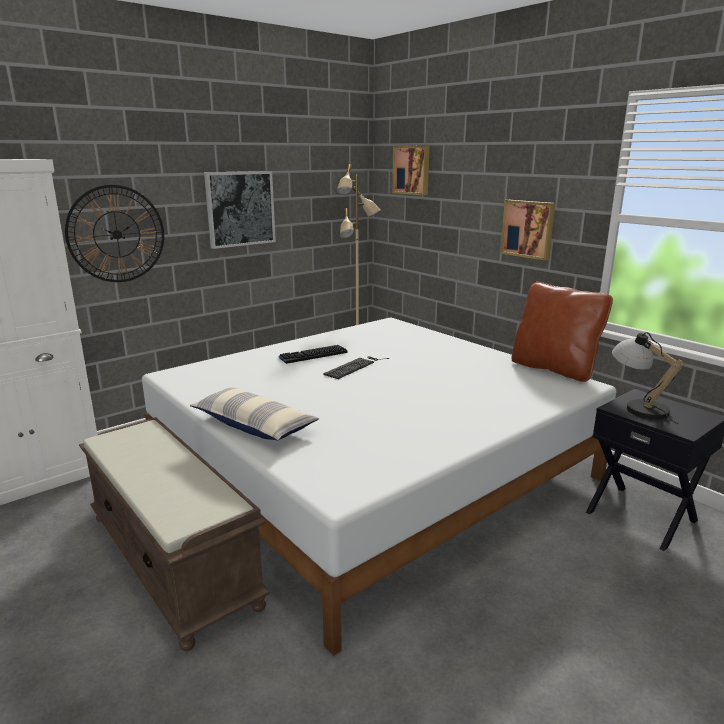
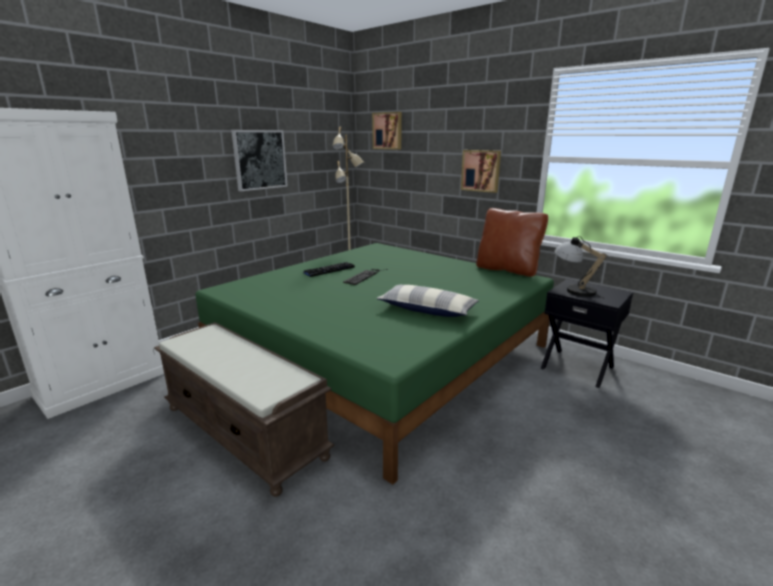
camera: 10 degrees left, 0 degrees up
wall clock [65,185,164,282] -> none
white bed [142,318,616,656] -> green bed [195,243,554,484]
pillow [190,387,319,441] -> pillow moved to [376,285,479,317]

